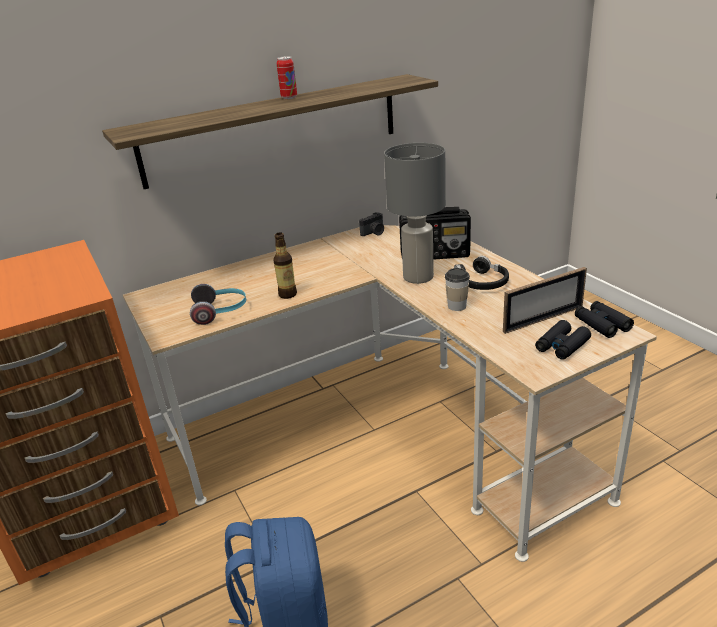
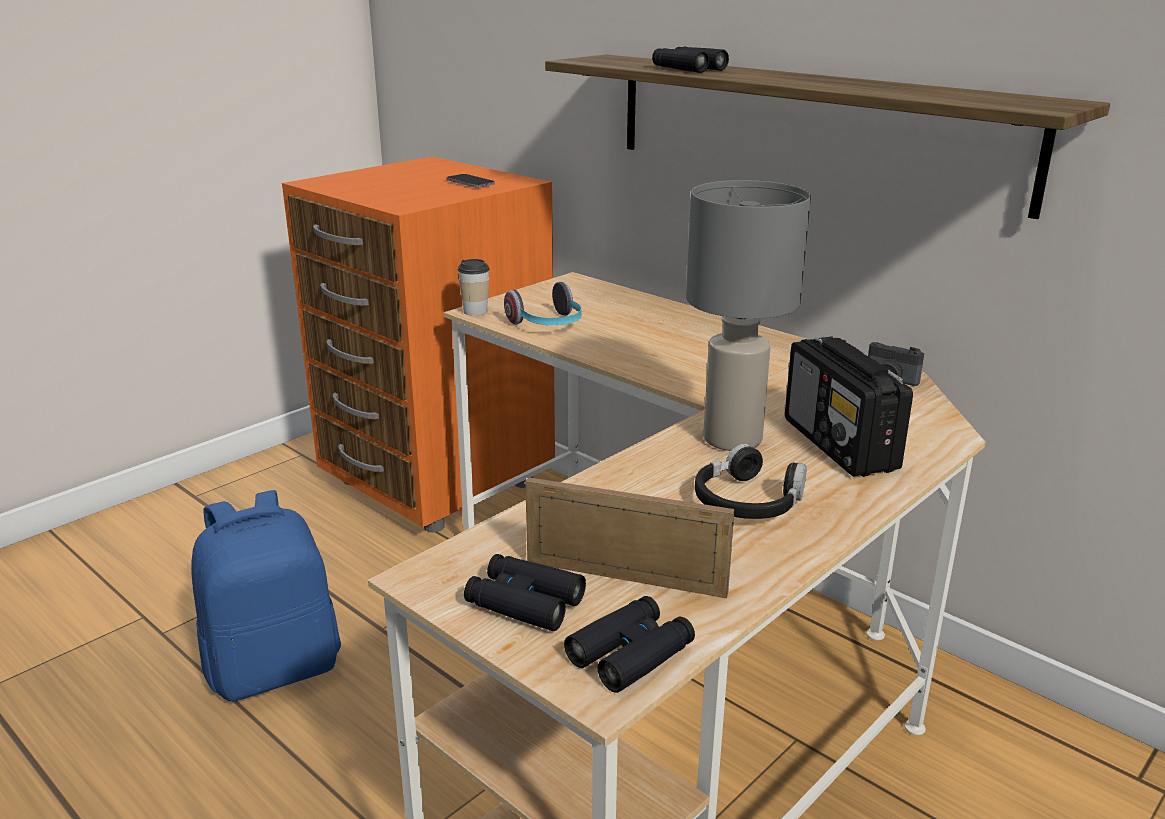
camera: 70 degrees right, 5 degrees down
bottle [273,233,297,299] -> none
can [277,56,297,99] -> none
cup [445,268,470,311] -> cup moved to [458,259,490,316]
picture frame [503,267,587,334] -> picture frame turned 150 degrees clockwise [525,477,734,598]
none -> phone [446,174,495,188]
none -> black binoculars [652,47,729,73]

